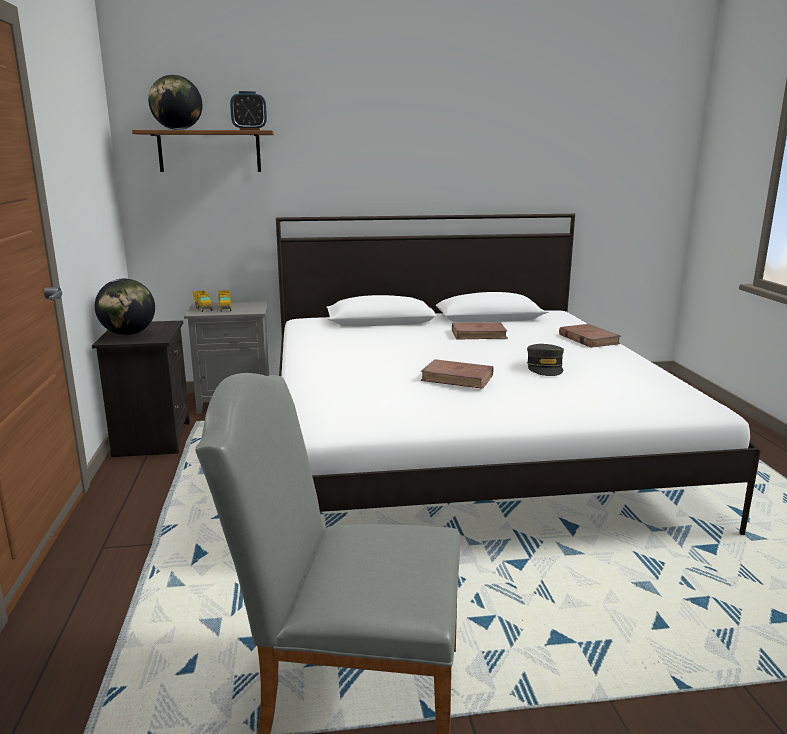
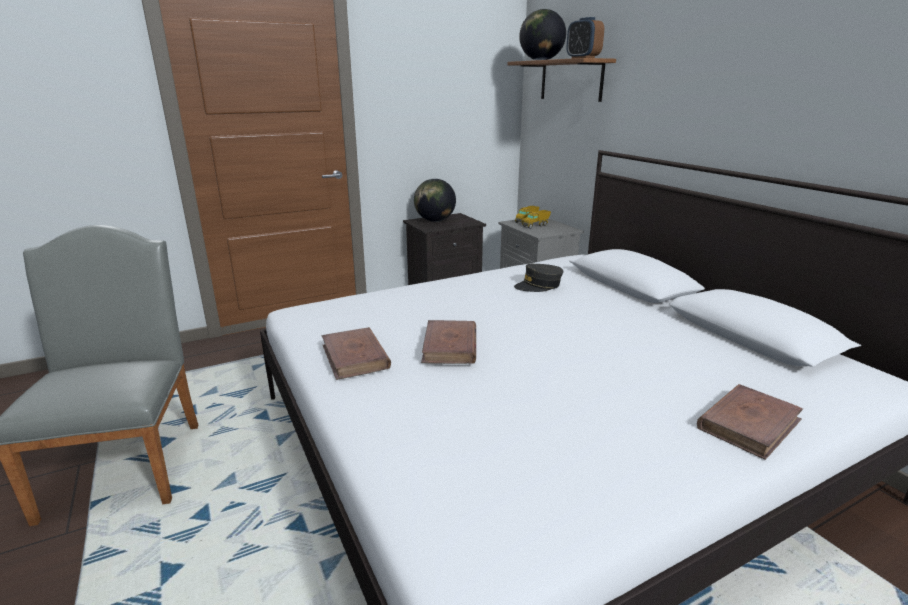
camera: 70 degrees right, 5 degrees up
brown book [452,322,508,340] -> brown book moved to [322,327,391,380]
grey cap [527,344,564,376] -> grey cap moved to [514,264,563,292]

